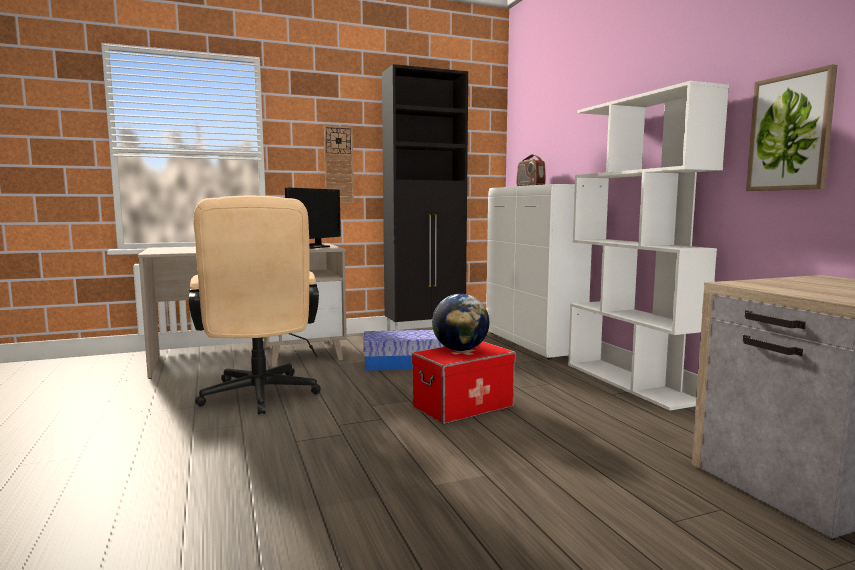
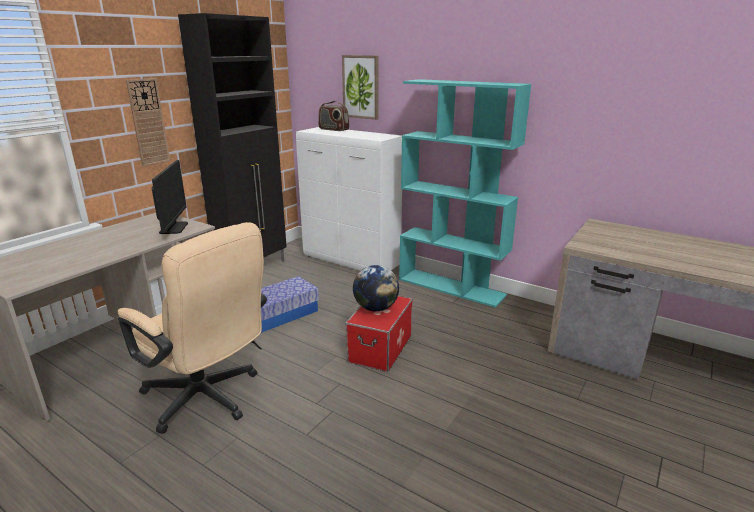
camera: 35 degrees left, 15 degrees up
white bookcase [568,81,729,411] -> turquoise bookcase [399,79,531,308]
picture [746,64,838,191] -> picture moved to [342,55,378,120]

